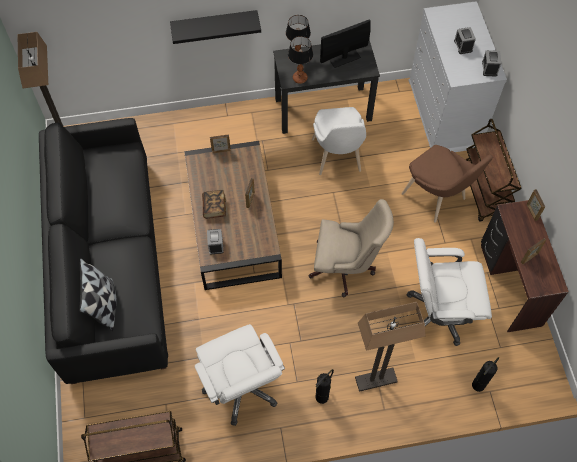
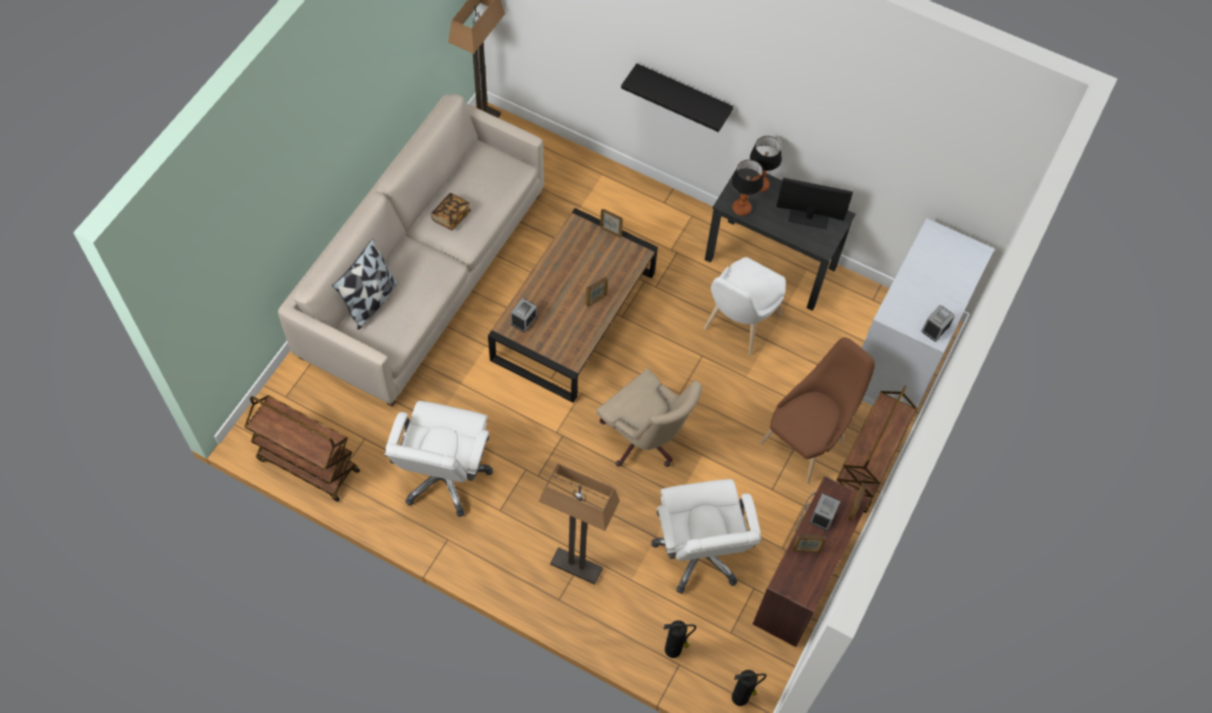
camera: 35 degrees right, 0 degrees up
black sofa [39,118,168,384] -> beige sofa [278,94,544,407]
book [202,190,226,219] -> book moved to [430,193,471,230]
fire extinguisher [315,369,334,404] -> fire extinguisher moved to [732,670,766,706]
brown chair [401,145,493,223] -> brown chair turned 135 degrees counterclockwise [759,337,875,484]
white office chair [407,238,492,346] -> white office chair turned 135 degrees counterclockwise [651,479,762,594]
alarm clock [454,27,476,54] -> alarm clock moved to [810,494,840,530]

